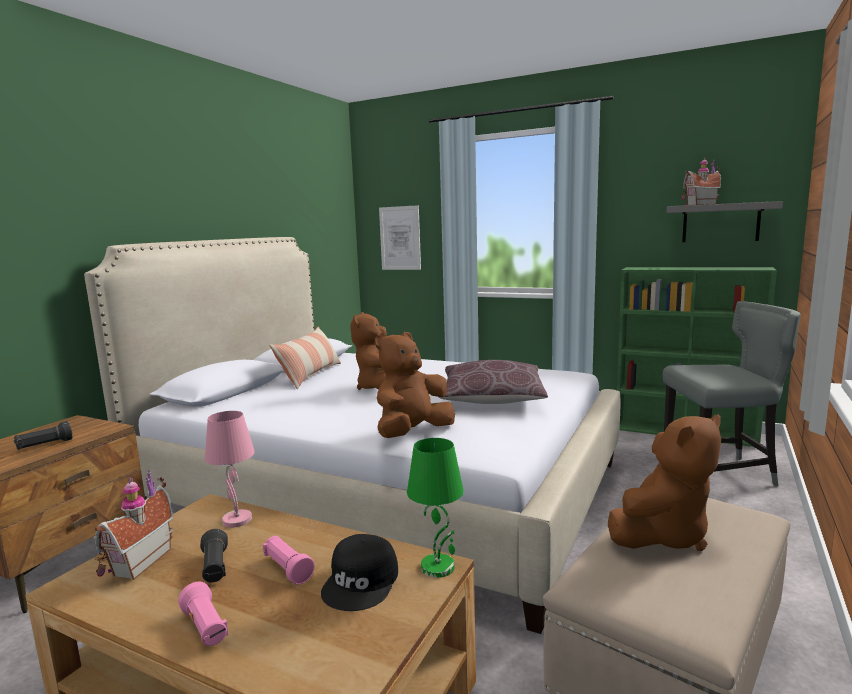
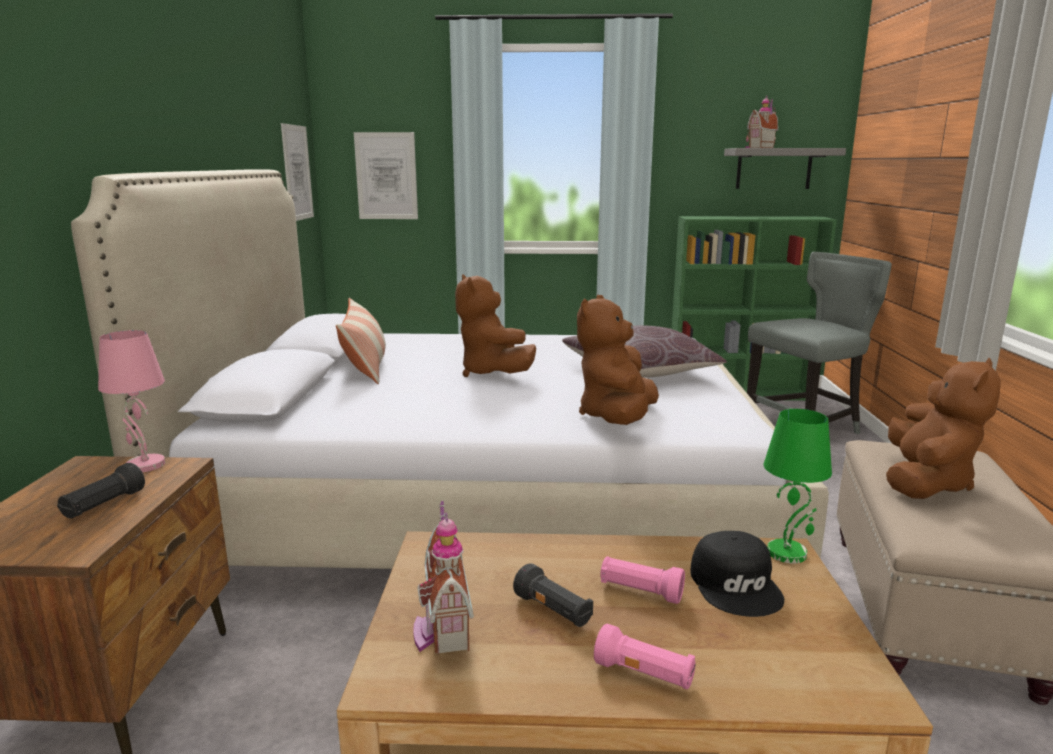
camera: 25 degrees left, 5 degrees up
pink table lamp [205,411,255,527] -> pink table lamp moved to [98,330,165,472]
none -> picture [281,123,314,221]

